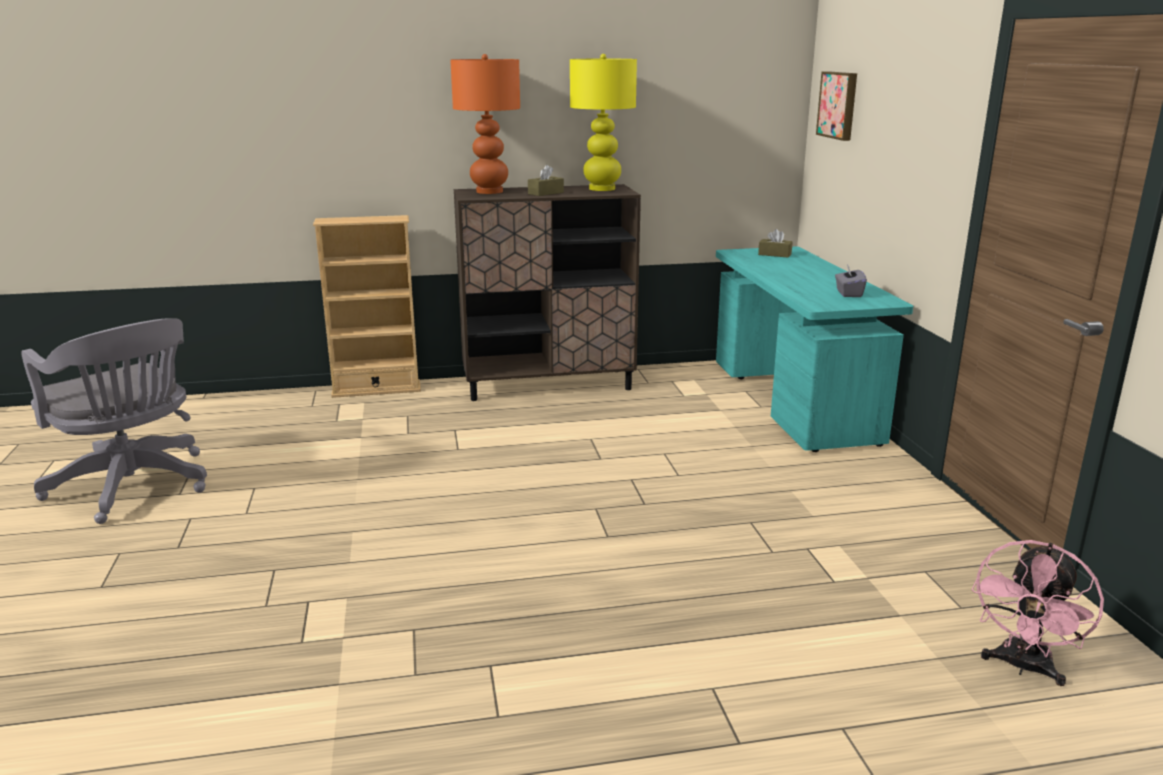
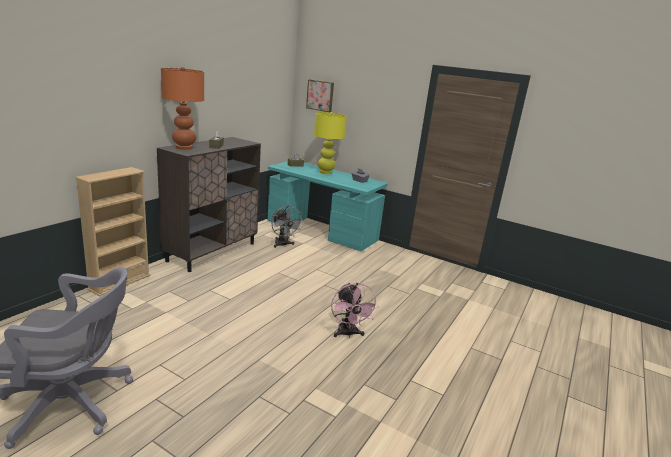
camera: 50 degrees left, 0 degrees up
yellow table lamp [570,54,637,191] -> yellow table lamp moved to [314,112,347,174]
pink fan [971,540,1104,686] -> pink fan moved to [331,283,378,338]
none -> grey fan [272,206,304,248]

